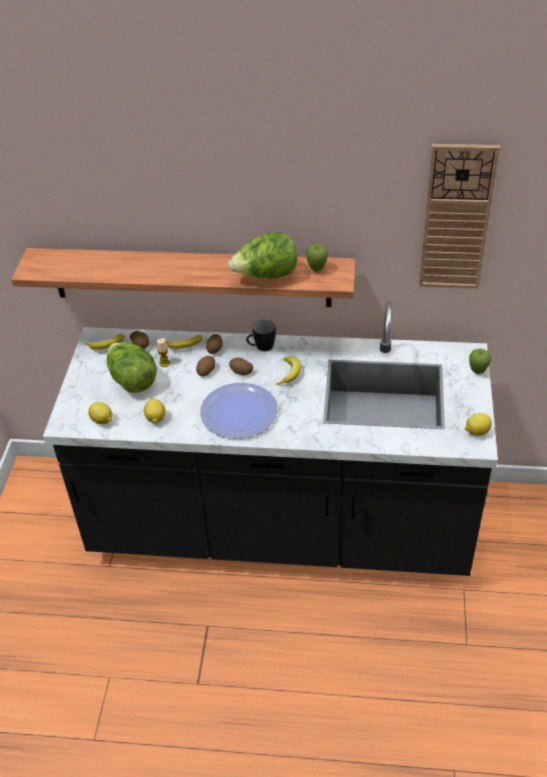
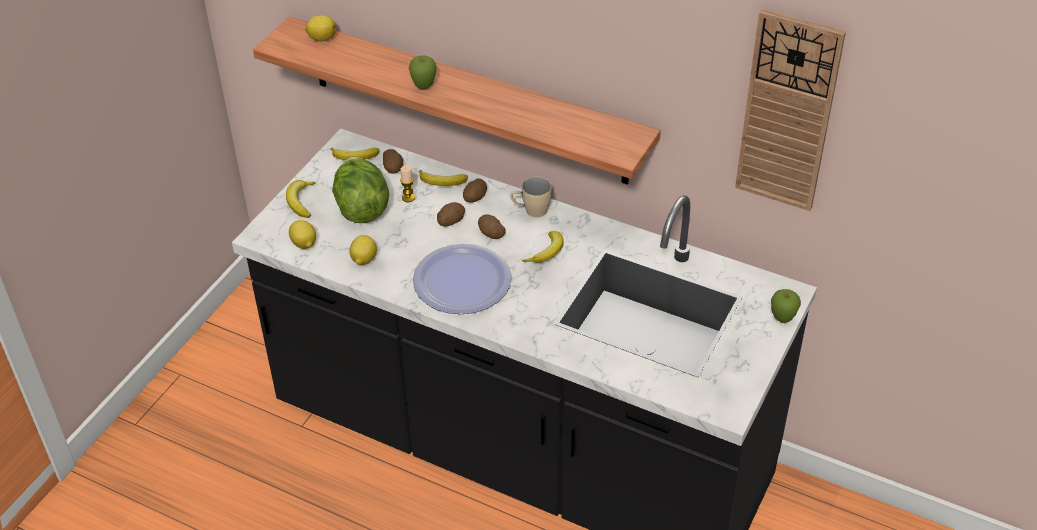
camera: 20 degrees right, 0 degrees up
lettuce [228,232,298,279] -> none
black mug [246,320,276,351] -> beige mug [510,177,552,217]
apple [306,244,328,272] -> apple moved to [409,55,437,90]
lemon [465,413,492,436] -> lemon moved to [305,15,336,41]
none -> banana [286,180,316,218]

